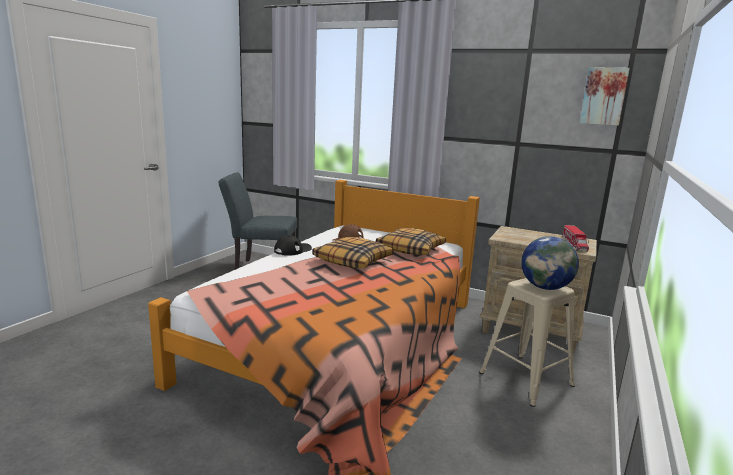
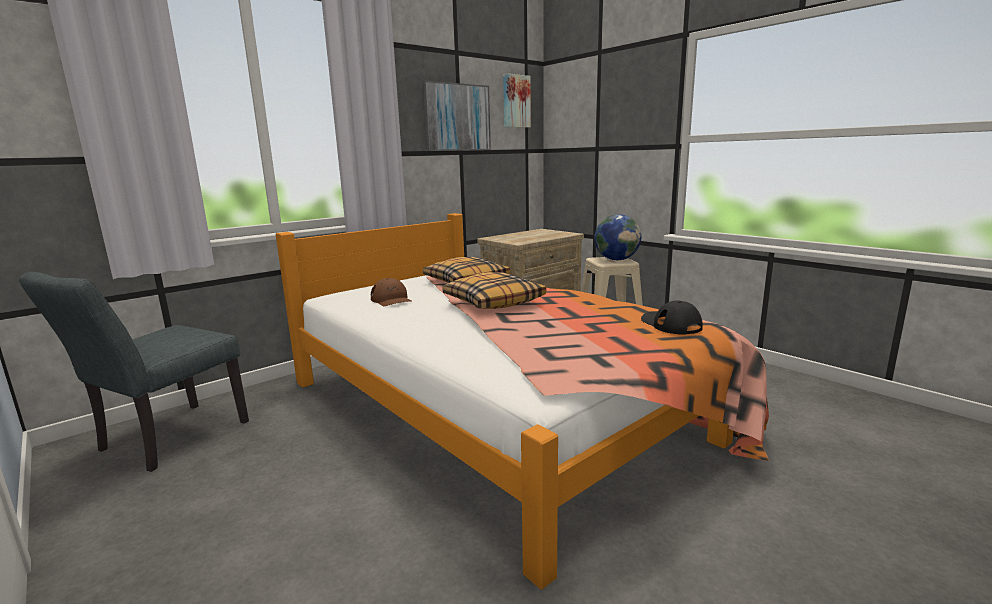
camera: 65 degrees left, 0 degrees up
black cap [274,235,312,256] -> black cap moved to [641,301,703,335]
toy truck [563,225,589,252] -> none
none -> picture [422,81,491,151]

